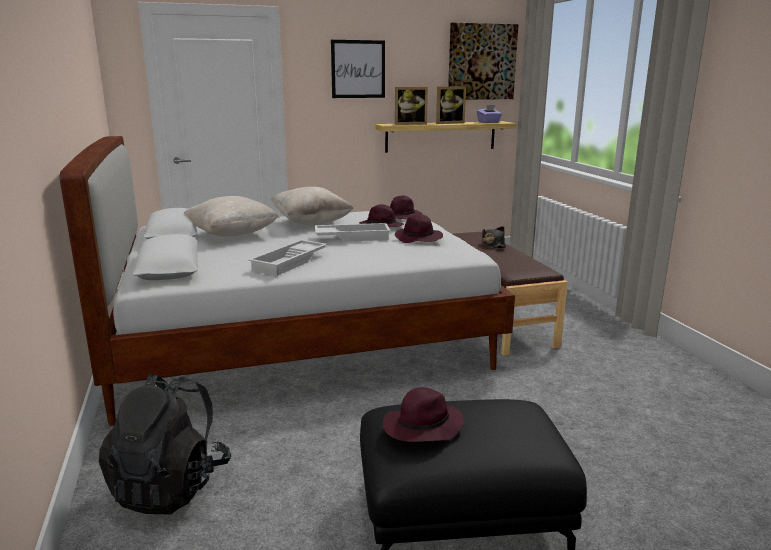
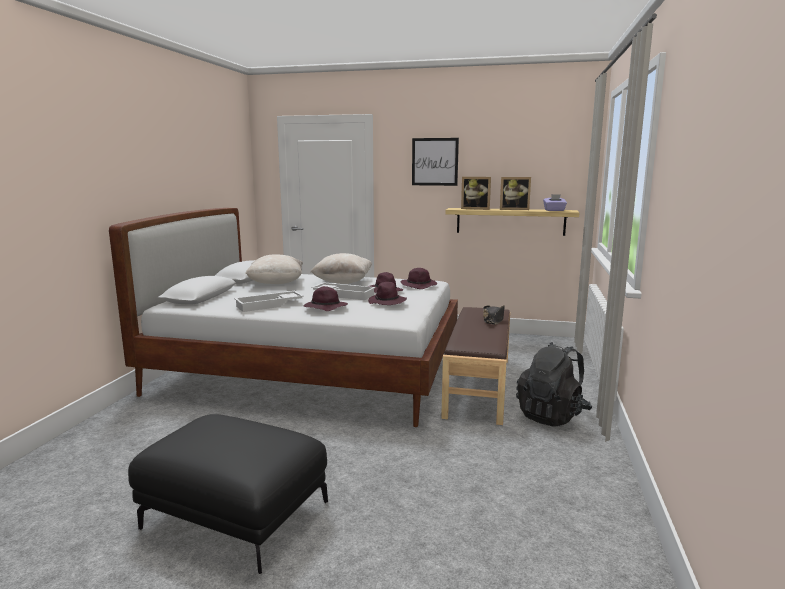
camera: 30 degrees right, 5 degrees down
black backpack [99,373,231,514] -> black backpack moved to [516,342,592,427]
purple hat [383,387,464,442] -> purple hat moved to [303,286,348,311]
picture [448,23,518,100] -> none

